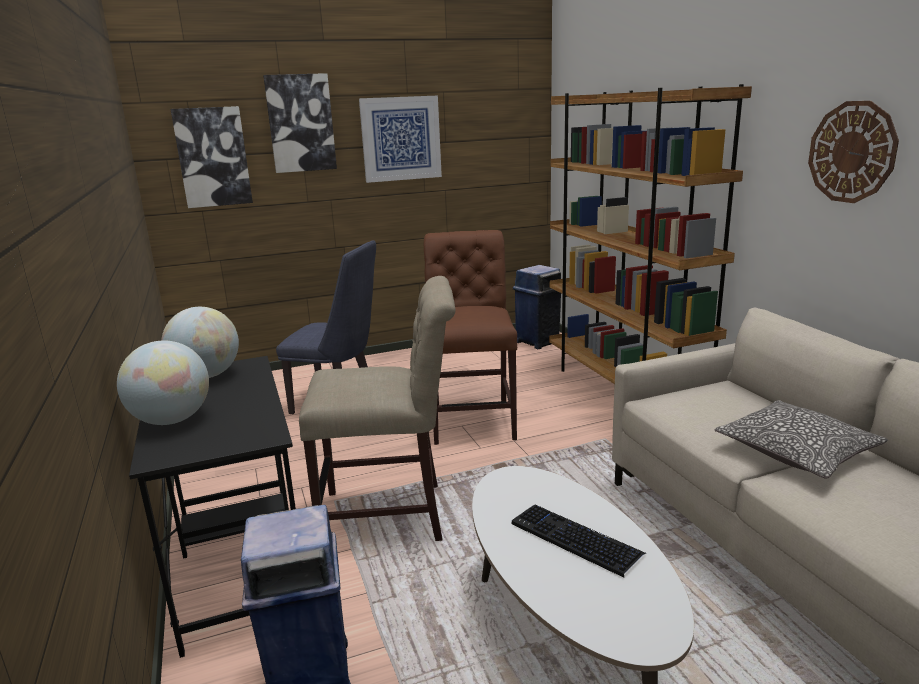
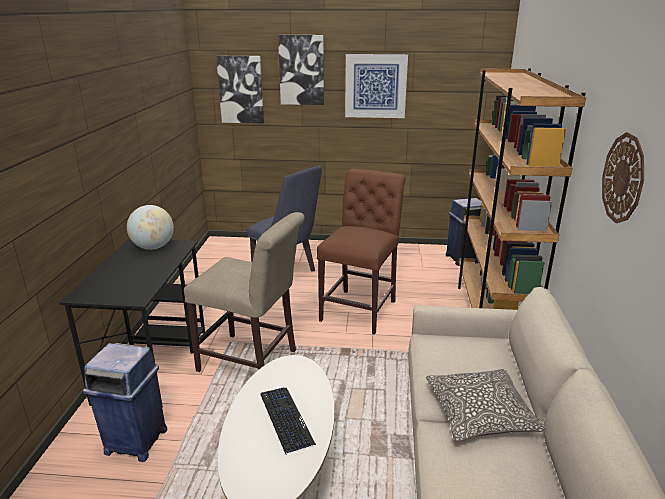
camera: 25 degrees right, 5 degrees up
globe [117,340,209,425] -> none

